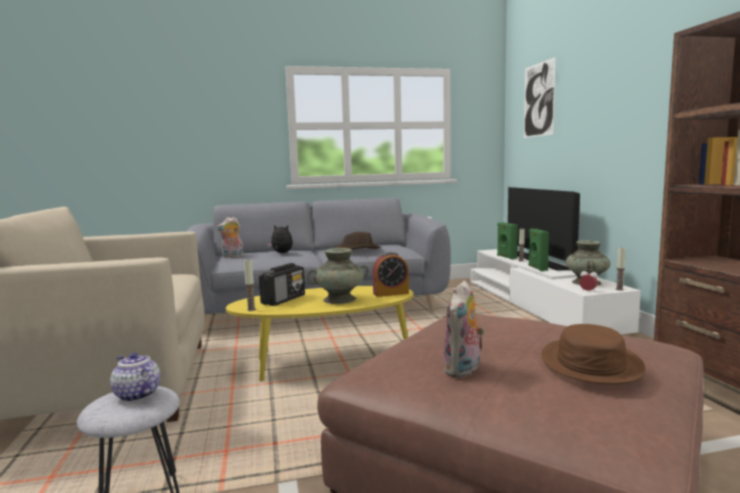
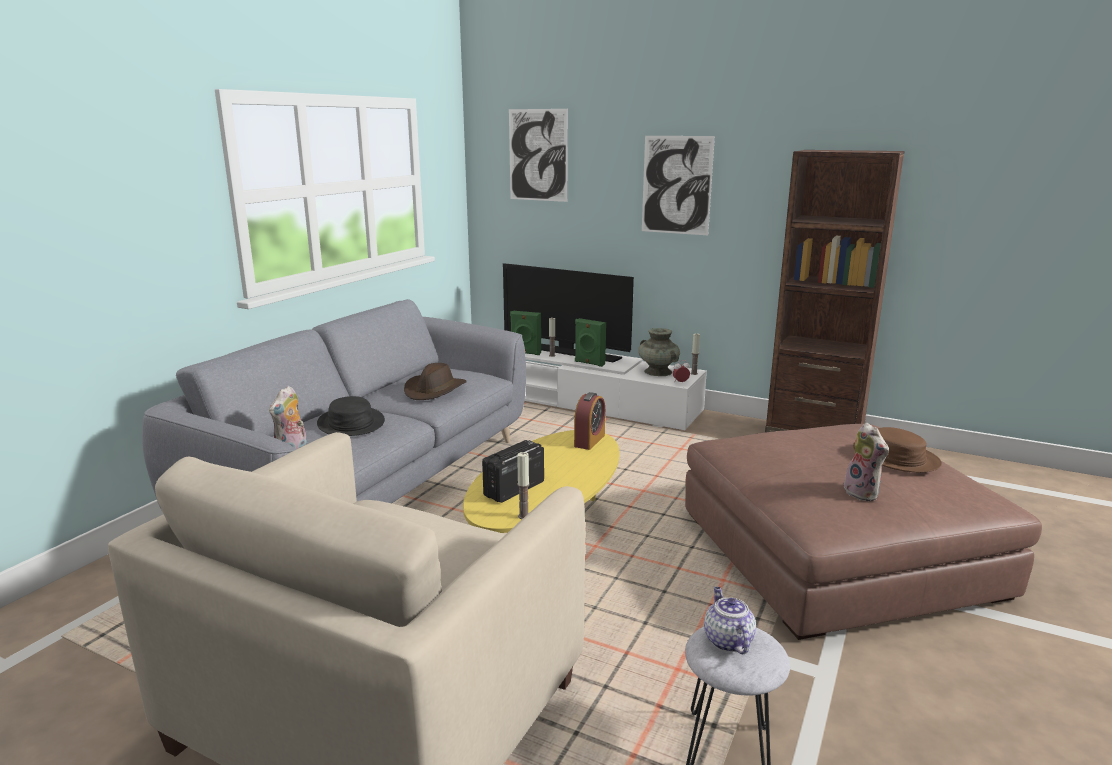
camera: 50 degrees left, 10 degrees up
teapot [110,352,161,402] -> teapot turned 90 degrees clockwise [704,587,756,654]
radio [259,263,305,306] -> radio turned 120 degrees counterclockwise [482,440,544,503]
plush toy [267,225,293,253] -> black hat [317,396,385,436]
turquoise vase [307,248,369,304] -> none
none -> picture [642,136,715,235]

